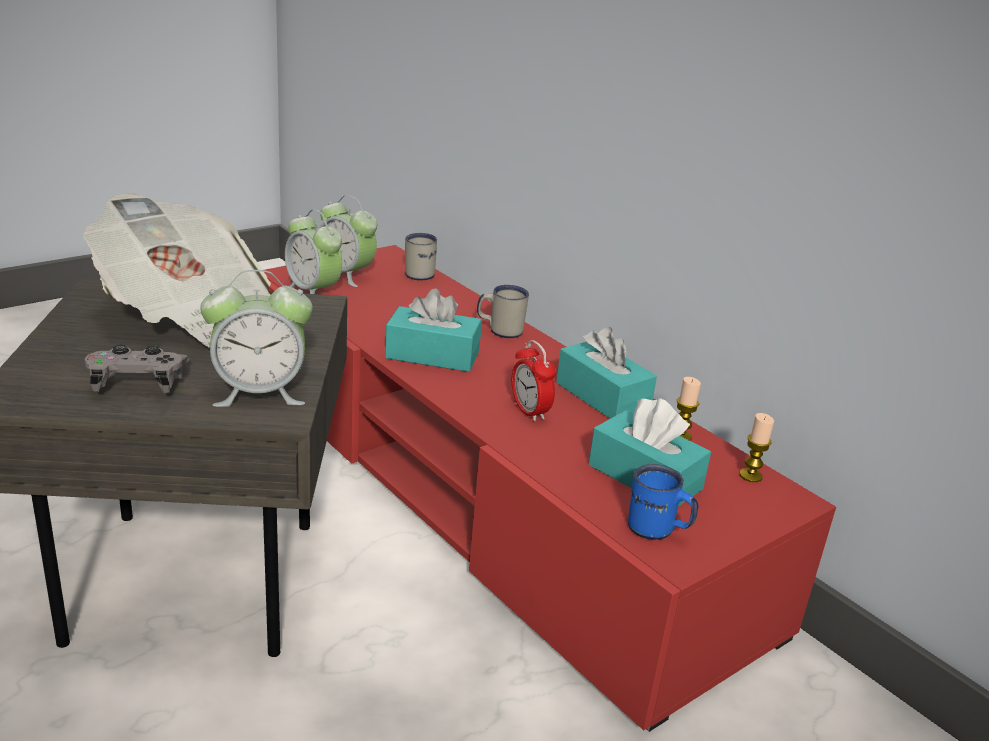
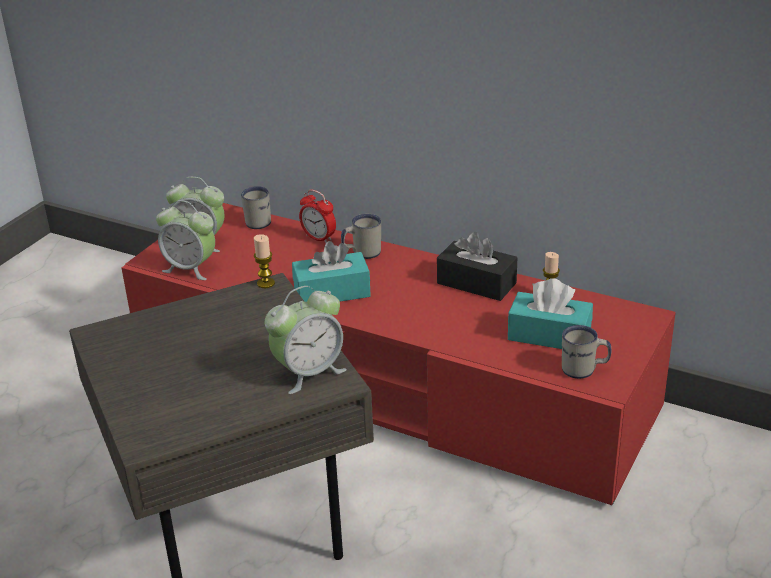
camera: 20 degrees left, 5 degrees up
newspaper [83,194,271,348] -> none
grey game controller [85,345,190,393] -> none
alarm clock [512,340,556,422] -> alarm clock moved to [299,190,336,243]
turquoise tissue box [556,327,657,419] -> black tissue box [437,232,517,301]
blue mug [628,464,698,540] -> white mug [562,325,611,379]
candle [739,413,774,482] -> candle moved to [254,234,275,288]

